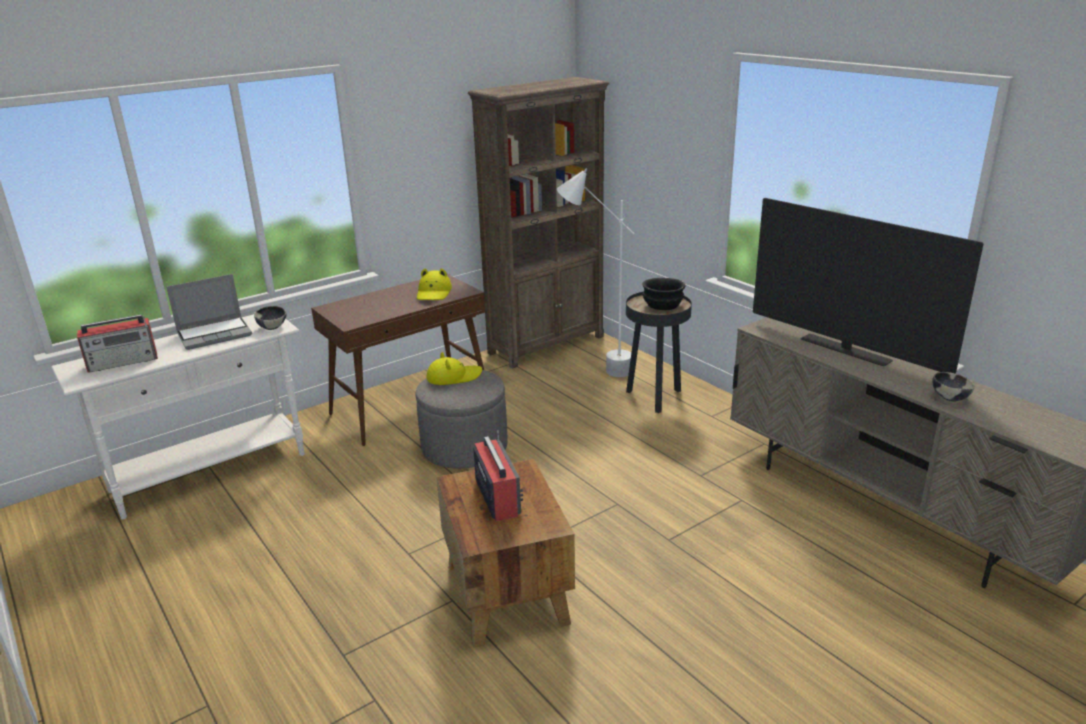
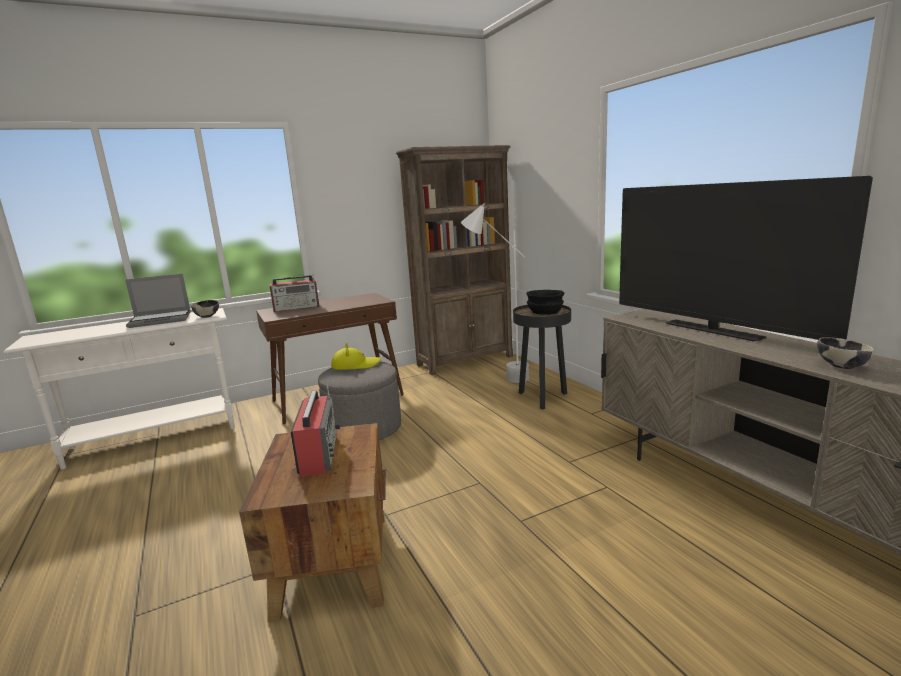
camera: 10 degrees right, 10 degrees down
radio [77,315,158,373] -> radio moved to [270,275,320,312]
yellow hat [417,268,452,300] -> none

